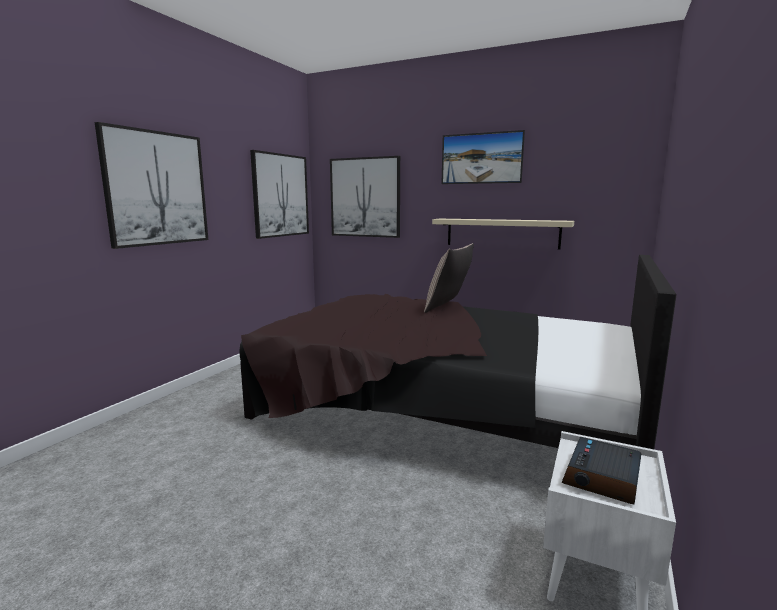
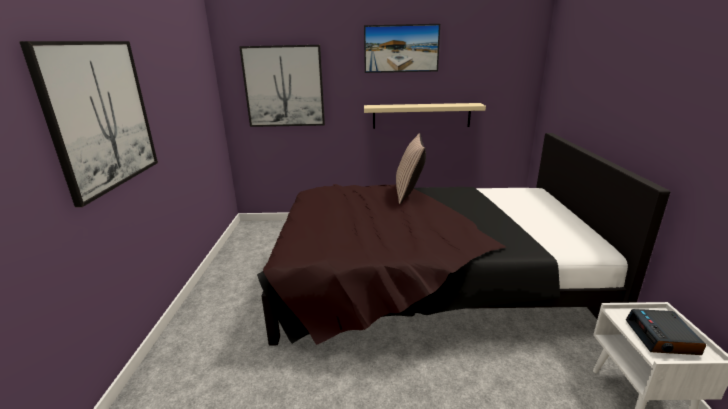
camera: 25 degrees left, 10 degrees up
picture [250,150,309,239] -> none

